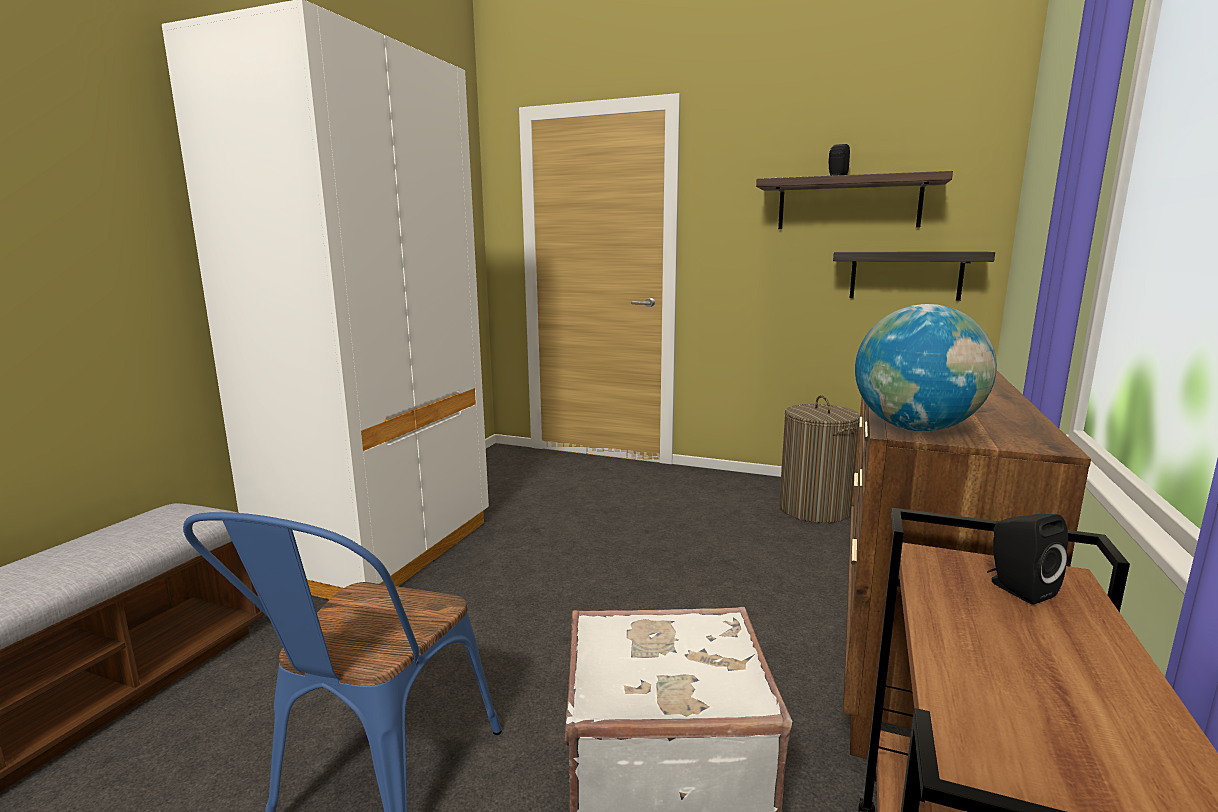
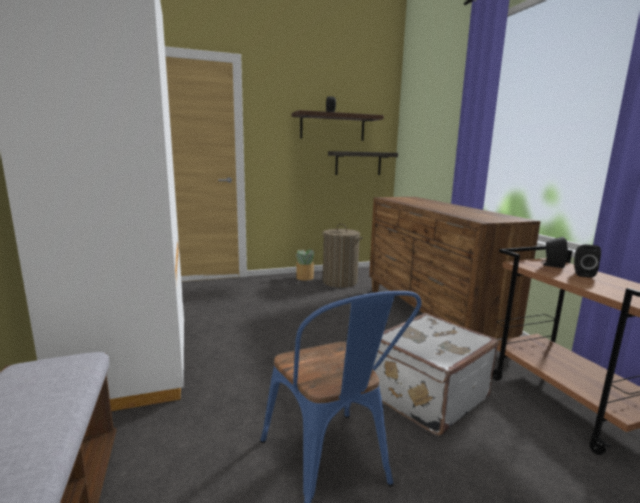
camera: 40 degrees left, 0 degrees up
globe [855,304,997,431] -> none
none -> potted plant [294,249,314,280]
none -> black speaker [574,244,601,278]

